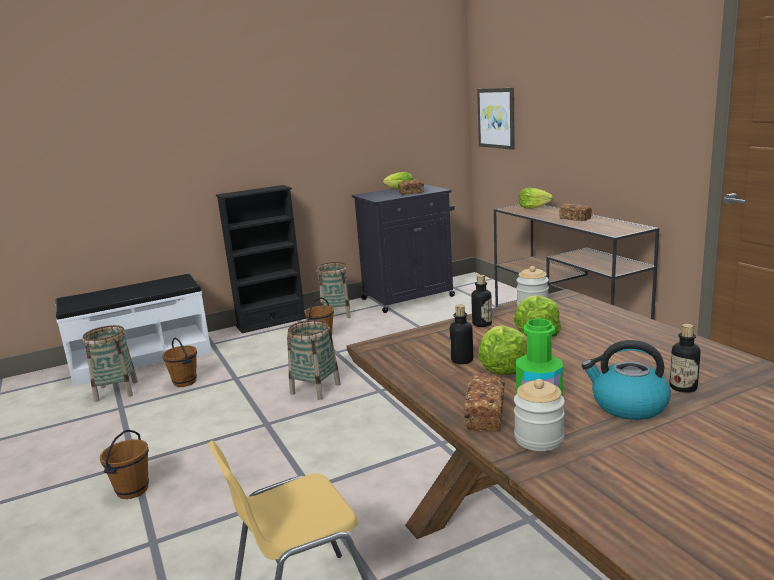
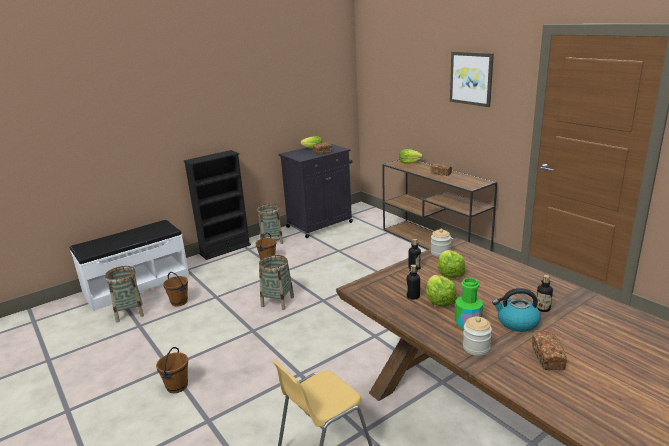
camera: 10 degrees left, 5 degrees up
bread [464,373,504,432] -> bread moved to [532,331,567,370]
picture [477,88,515,150] -> picture moved to [450,52,494,107]

